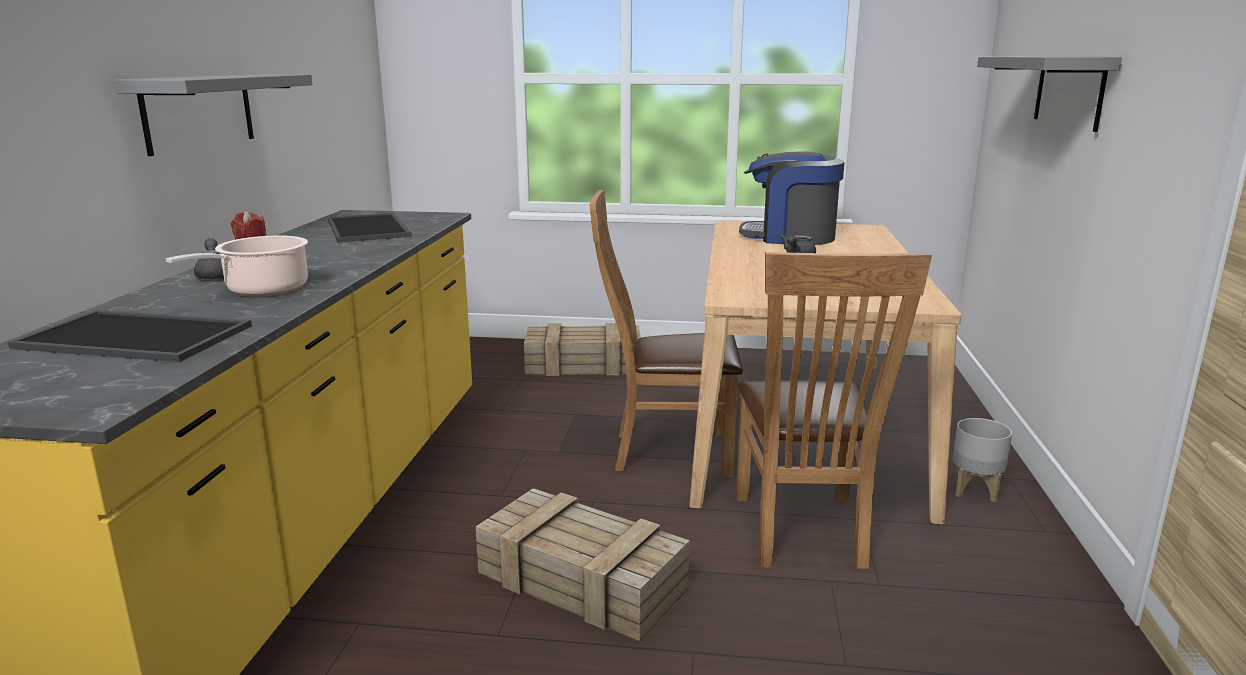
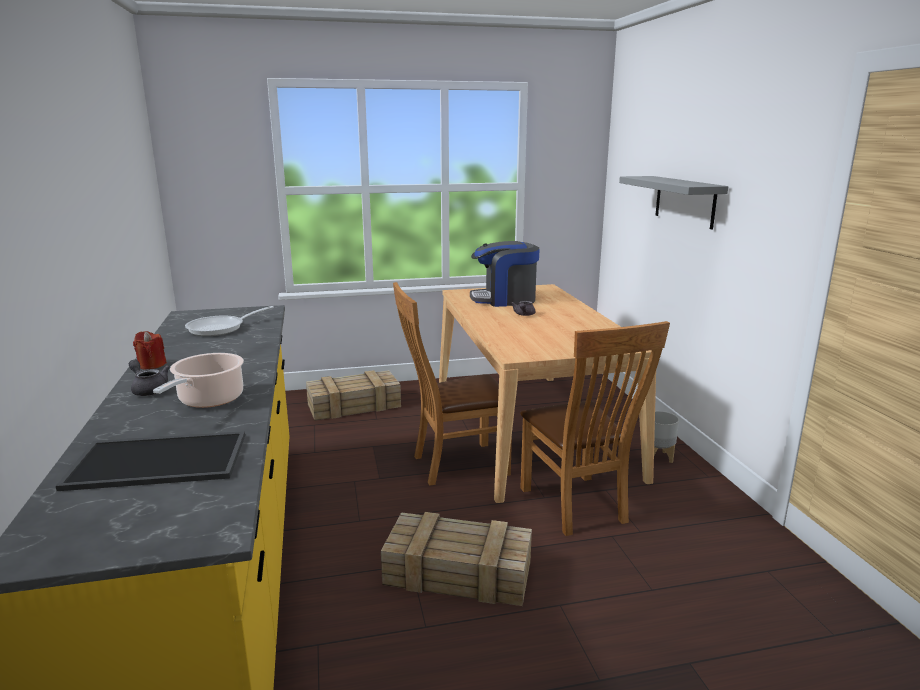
camera: 20 degrees left, 0 degrees up
grey shelf [115,74,313,156] -> none
tray [328,213,411,242] -> frying pan [185,306,274,336]

